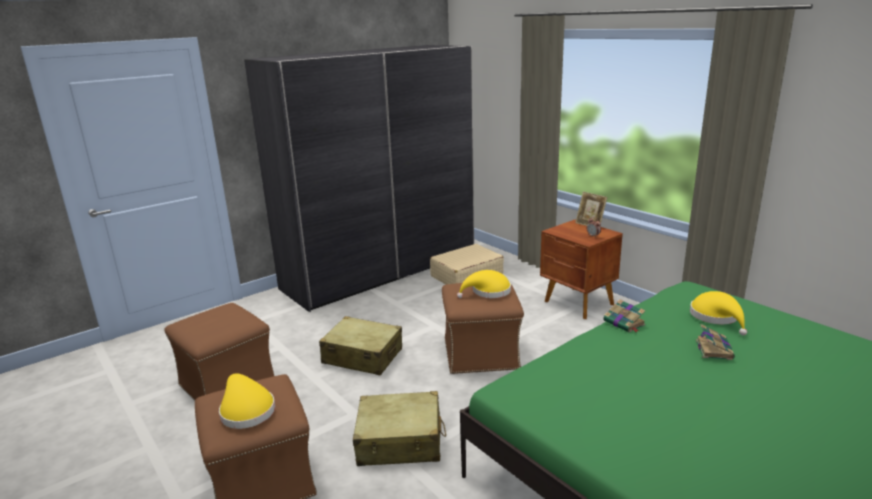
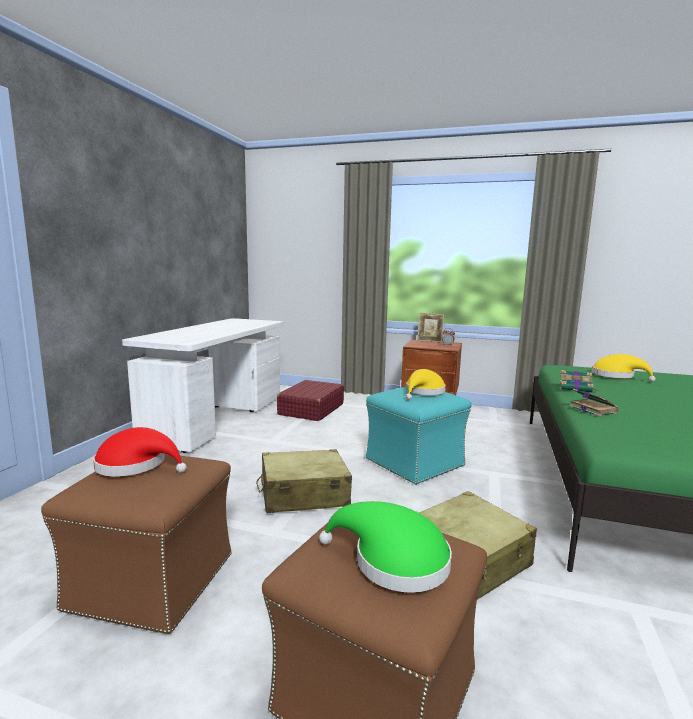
camera: 35 degrees left, 10 degrees down
yellow hat [219,373,275,429] -> green hat [319,501,452,593]
grey wardrobe [244,45,474,312] -> white desk [122,318,283,453]
beige suitcase [430,244,504,285] -> red suitcase [277,380,344,421]
brown ottoman [442,283,524,374] -> turquoise ottoman [366,387,472,485]
book [696,324,735,360] -> book moved to [569,389,618,416]
none -> red hat [93,427,187,476]

